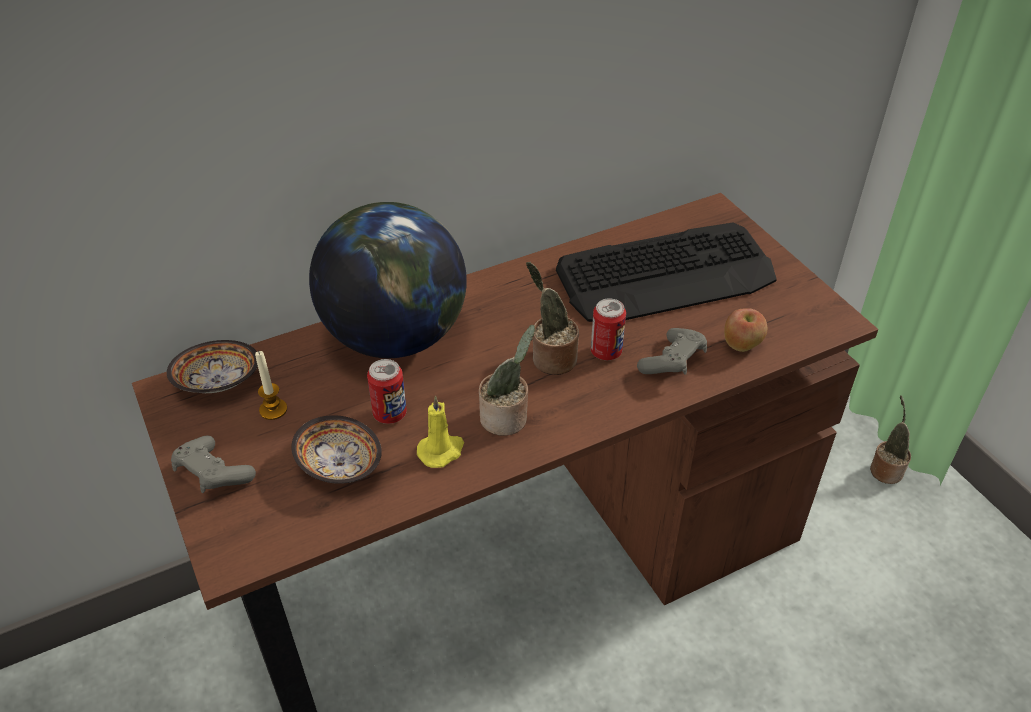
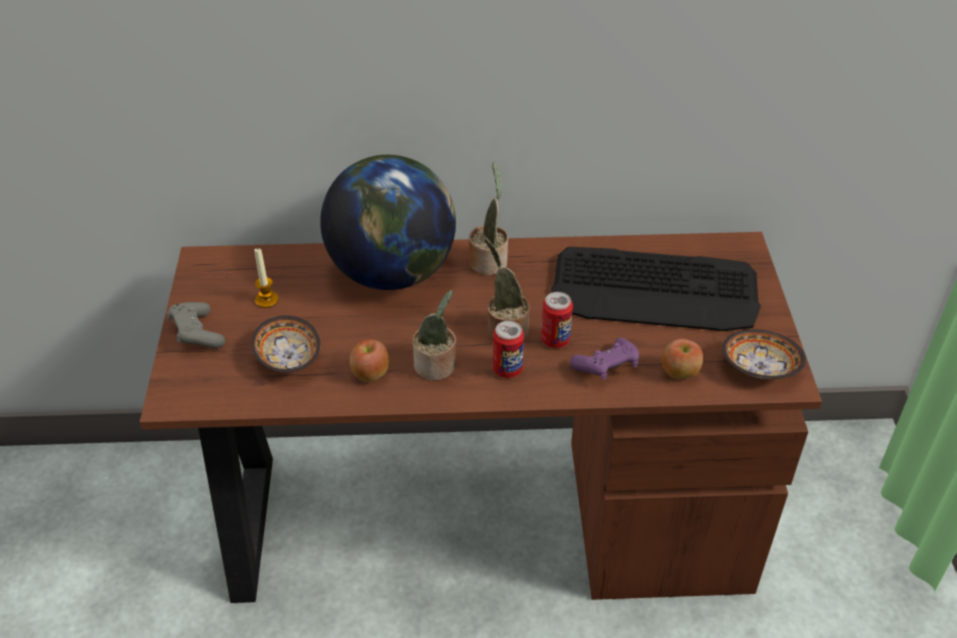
camera: 25 degrees right, 0 degrees up
bowl [167,340,258,393] -> bowl moved to [722,330,806,379]
can [367,359,407,424] -> can moved to [493,321,524,378]
yellow candle [417,395,464,468] -> apple [350,339,389,382]
grey game controller [637,328,707,375] -> purple game controller [570,338,639,380]
potted plant [870,395,911,484] -> potted plant moved to [469,162,508,275]

